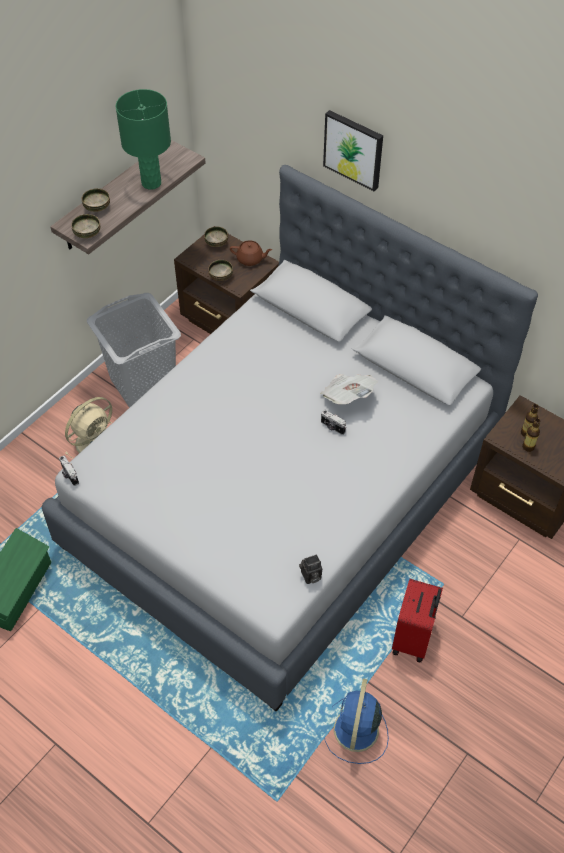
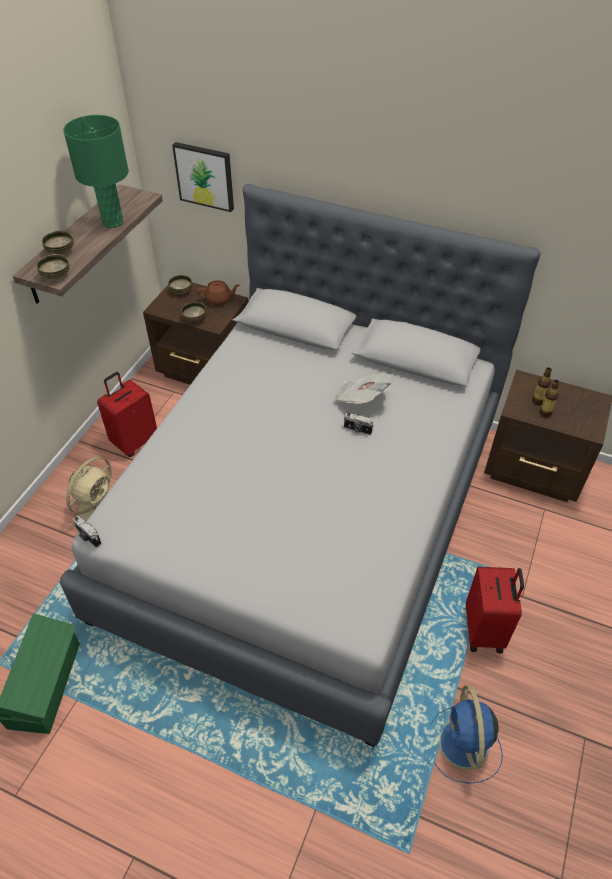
camera: 15 degrees left, 5 degrees down
grey laundry basket [87,293,181,408] -> red suitcase [97,372,157,457]
camera [299,554,322,584] -> none
picture [323,110,383,191] -> picture moved to [172,142,234,212]

